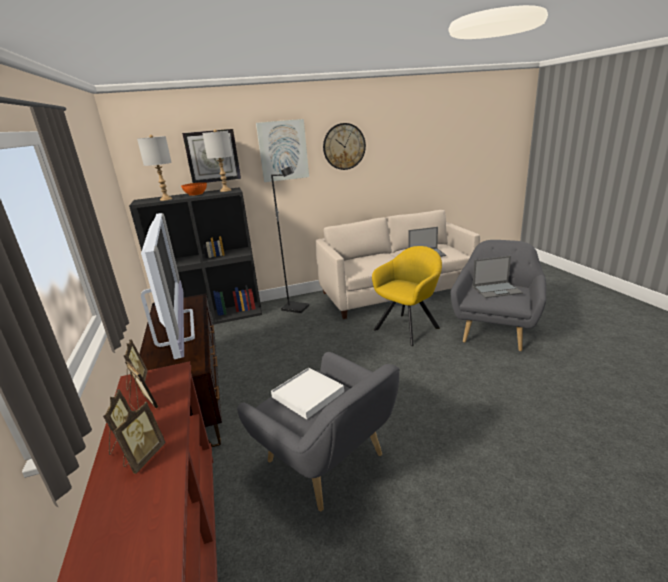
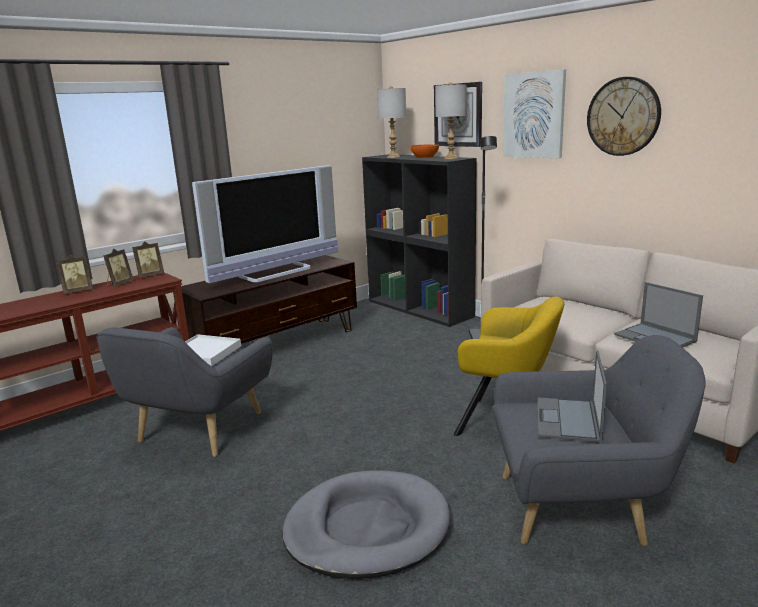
camera: 65 degrees right, 5 degrees down
picture frame [113,402,166,474] -> none
laptop [472,256,523,298] -> laptop turned 45 degrees clockwise [538,351,607,442]
none -> grey dog bed [282,470,450,579]

